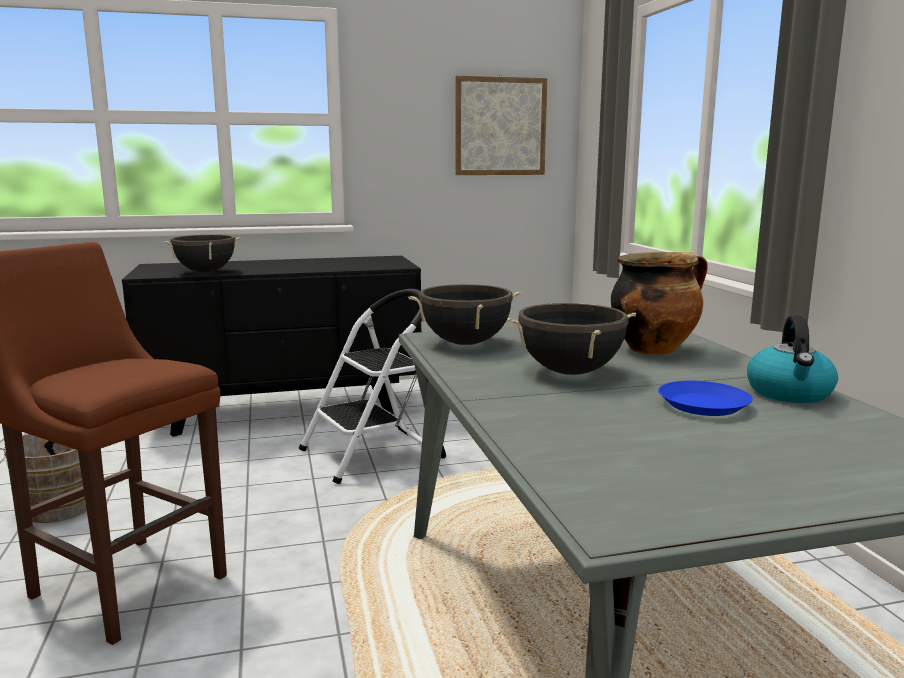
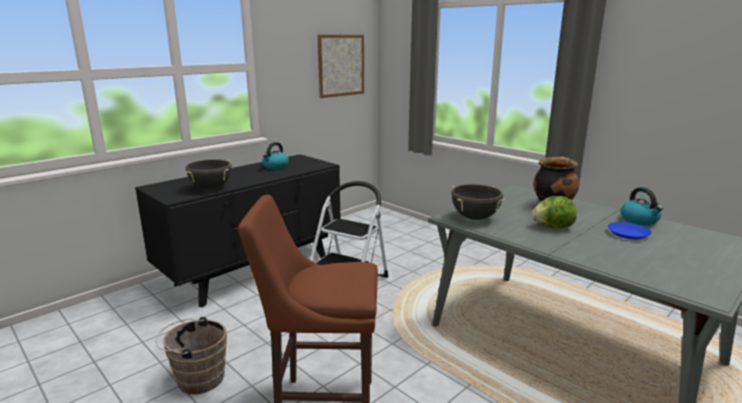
camera: 30 degrees left, 5 degrees up
black cooking pot [507,303,636,375] -> lettuce [532,196,577,228]
none -> kettle [262,142,289,169]

